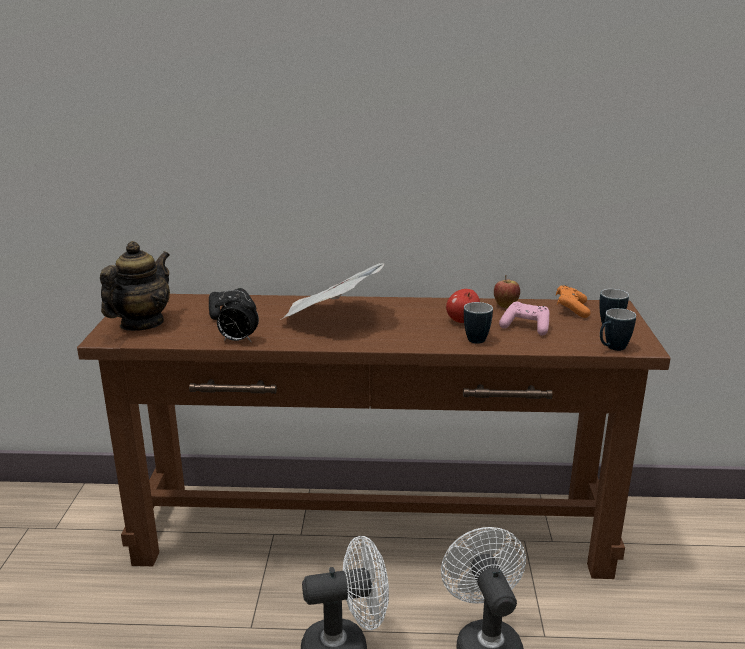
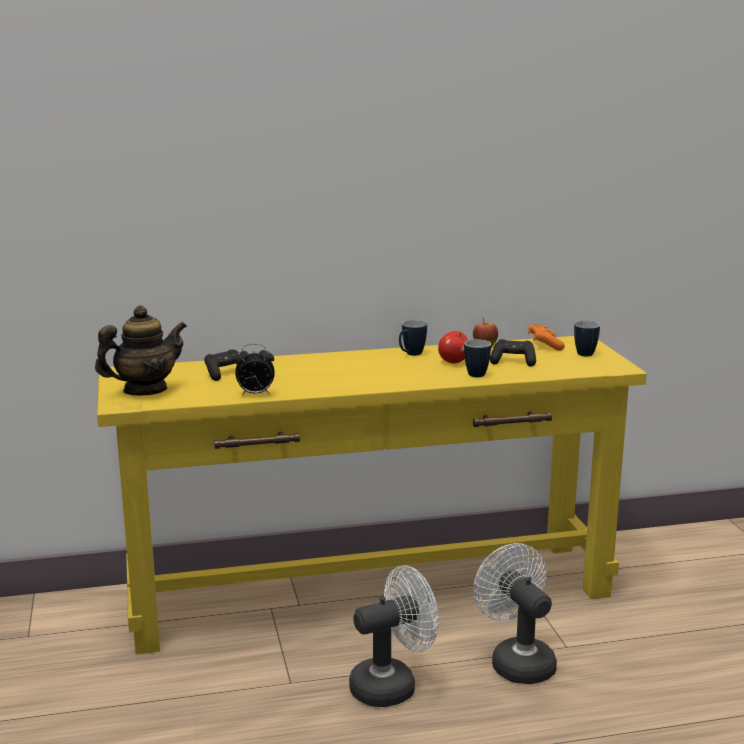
camera: 15 degrees left, 5 degrees down
brown console table [77,294,671,579] -> yellow console table [97,336,647,654]
teapot [100,241,170,331] -> teapot turned 45 degrees clockwise [95,305,187,395]
newspaper [280,263,384,320] -> none
pink game controller [499,302,549,336] -> black game controller [490,339,536,367]
mug [600,308,636,351] -> mug moved to [399,320,427,356]

